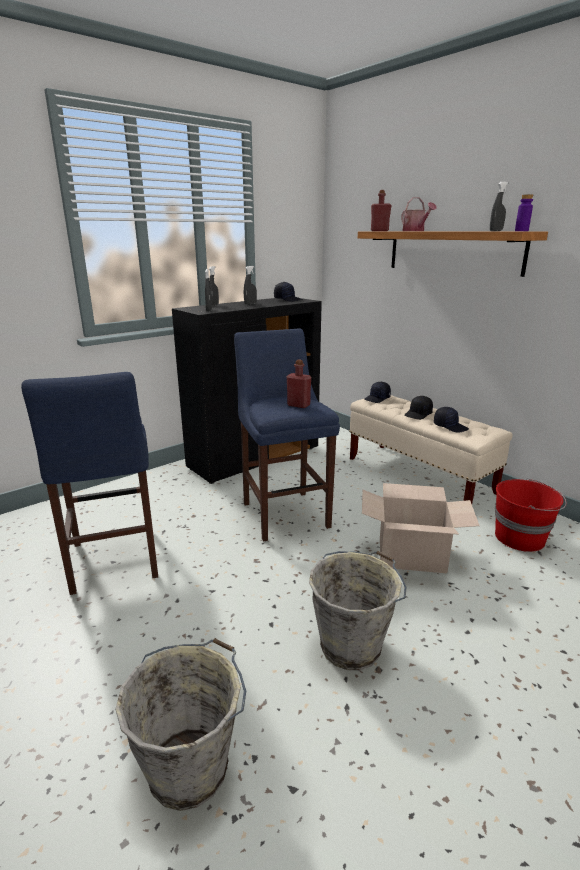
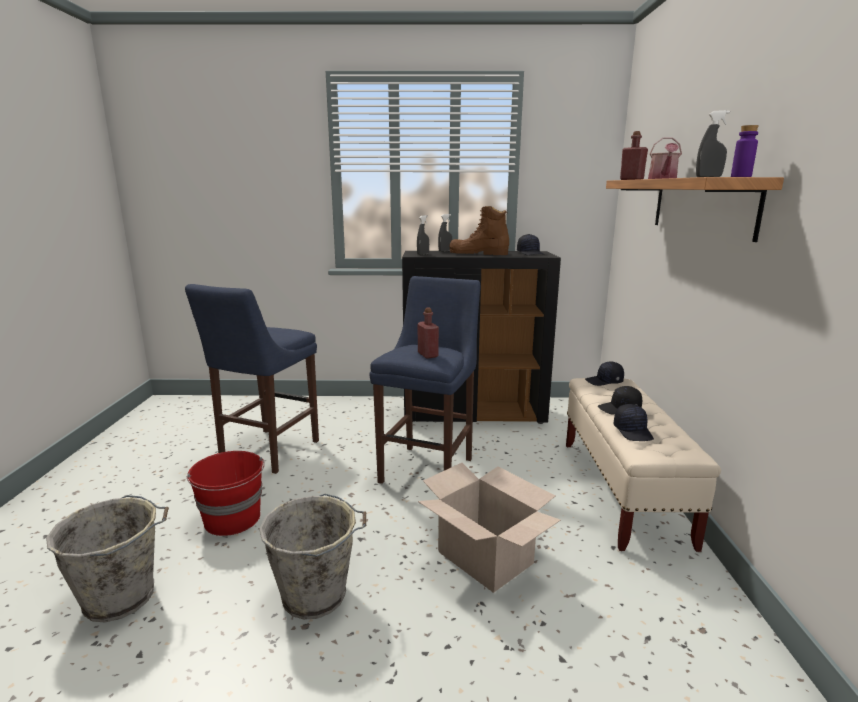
camera: 40 degrees right, 5 degrees down
grey spray bottle [244,266,257,305] -> brown boot [449,206,509,255]
red bucket [495,478,567,552] -> red bucket moved to [186,451,265,536]

